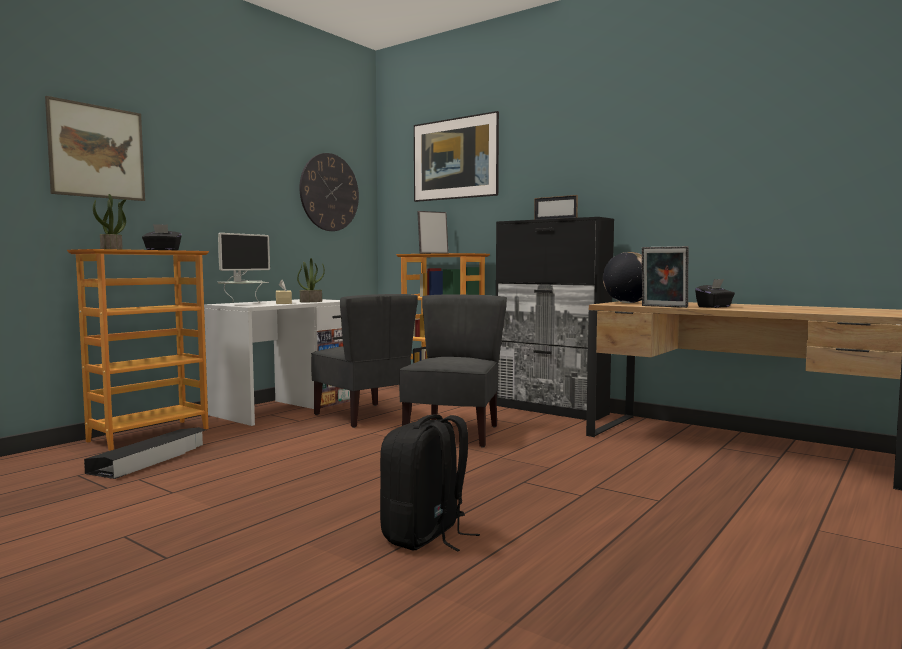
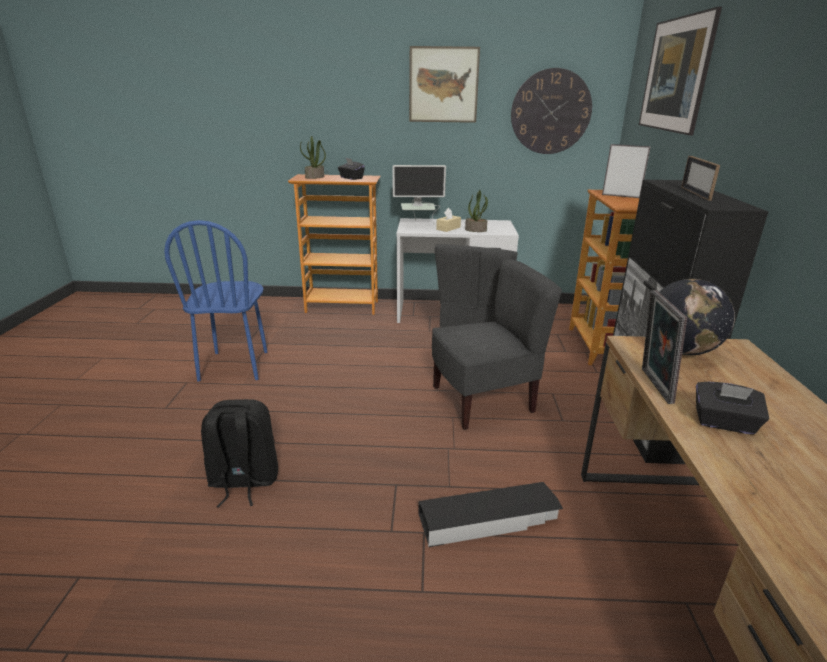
camera: 55 degrees right, 20 degrees up
picture [45,96,145,201] -> picture moved to [409,46,480,123]
black storage box [84,427,205,479] -> black storage box moved to [418,482,563,547]
none -> blue chair [164,220,267,382]

